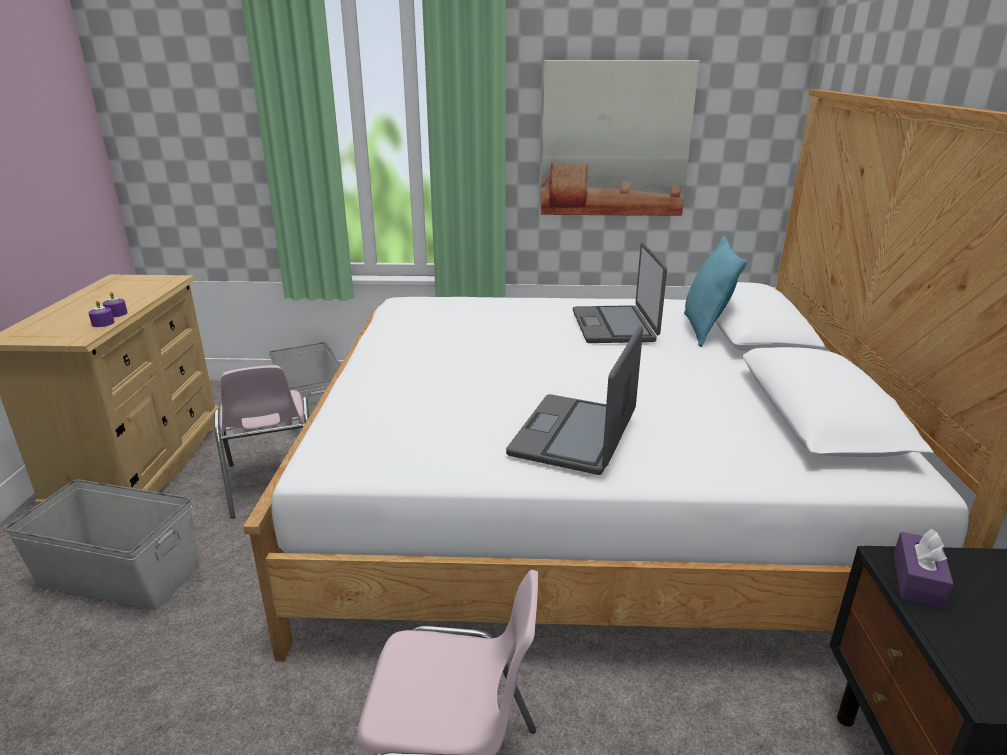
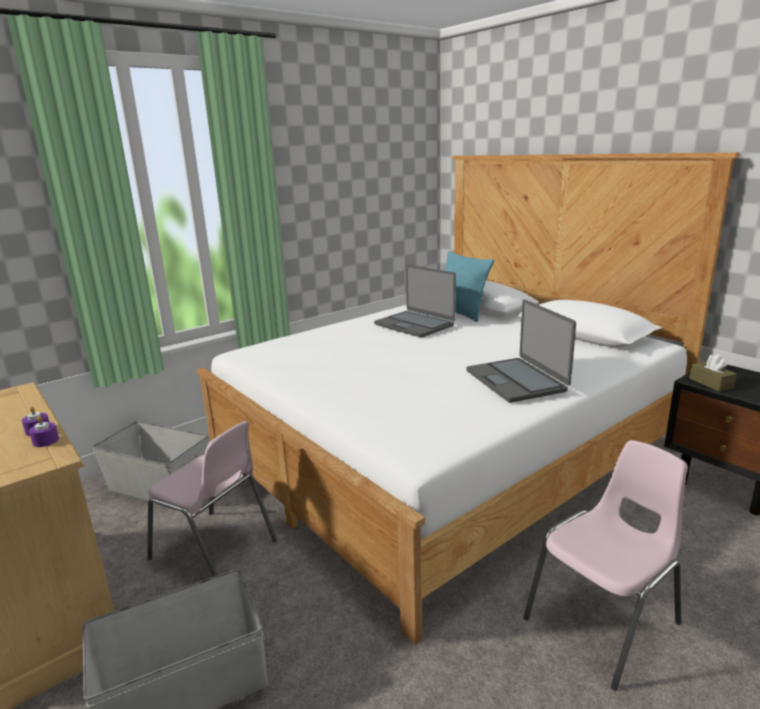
camera: 40 degrees left, 5 degrees down
picture [541,60,700,216] -> none
purple tissue box [893,529,954,608] -> brown tissue box [689,354,737,392]

